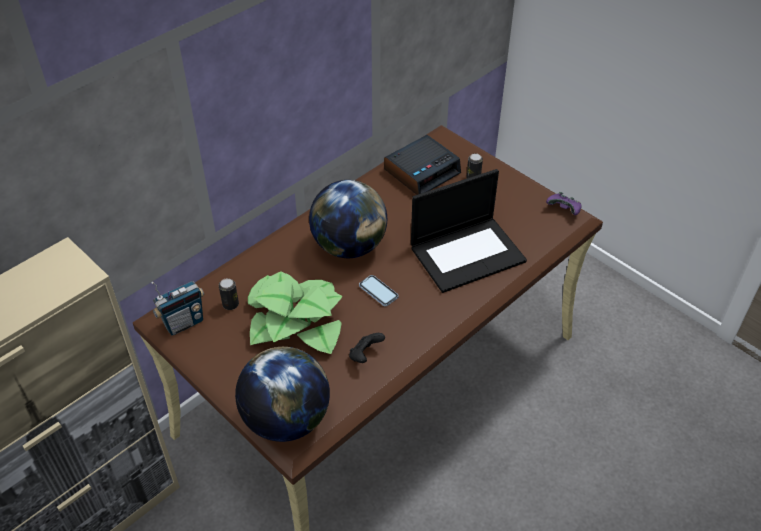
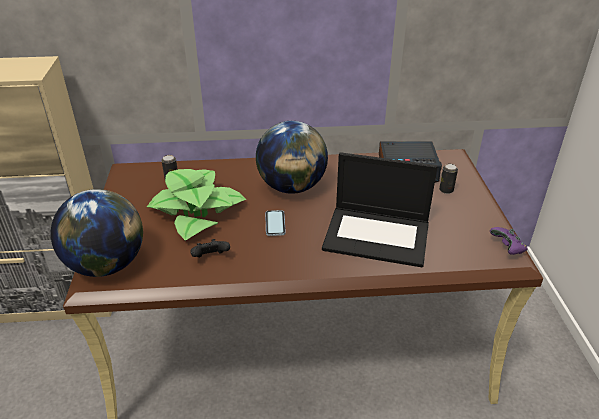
camera: 40 degrees right, 10 degrees down
radio [152,281,204,336] -> none

